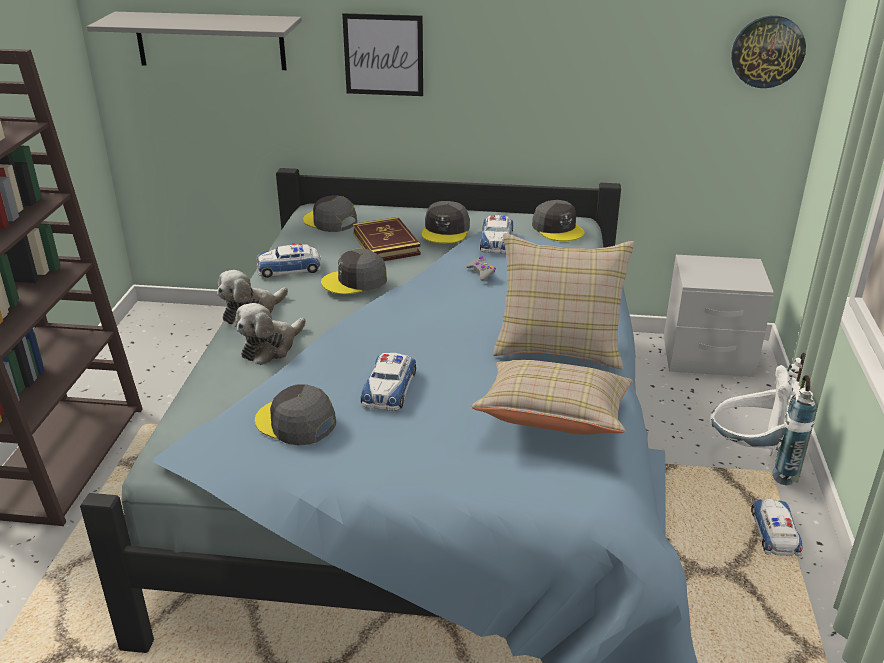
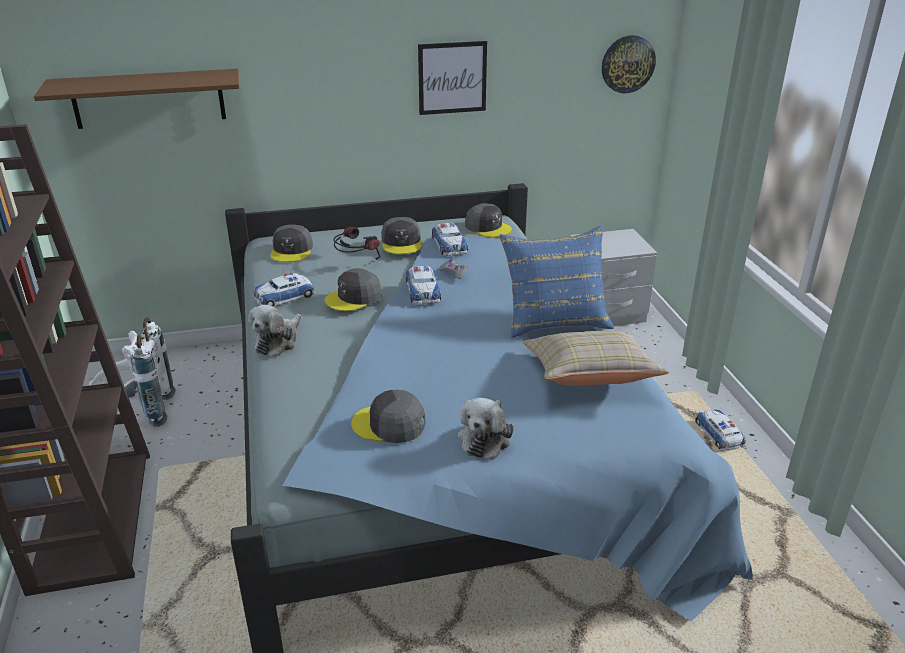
camera: 20 degrees left, 0 degrees up
grey shelf [87,12,302,70] -> brown shelf [34,69,239,129]
plush toy [235,303,306,365] -> plush toy moved to [458,398,514,460]
grey cap [303,195,357,232] -> grey cap turned 105 degrees counterclockwise [270,225,313,262]
picture [342,13,423,96] -> picture moved to [418,41,487,115]
book [353,217,421,261] -> headphones [333,227,381,260]
toy car [361,353,417,411] -> toy car moved to [406,266,441,304]
beige pillow [493,233,635,369] -> blue pillow [499,225,614,338]
white backpack [710,353,816,485] -> white backpack moved to [88,317,176,427]

